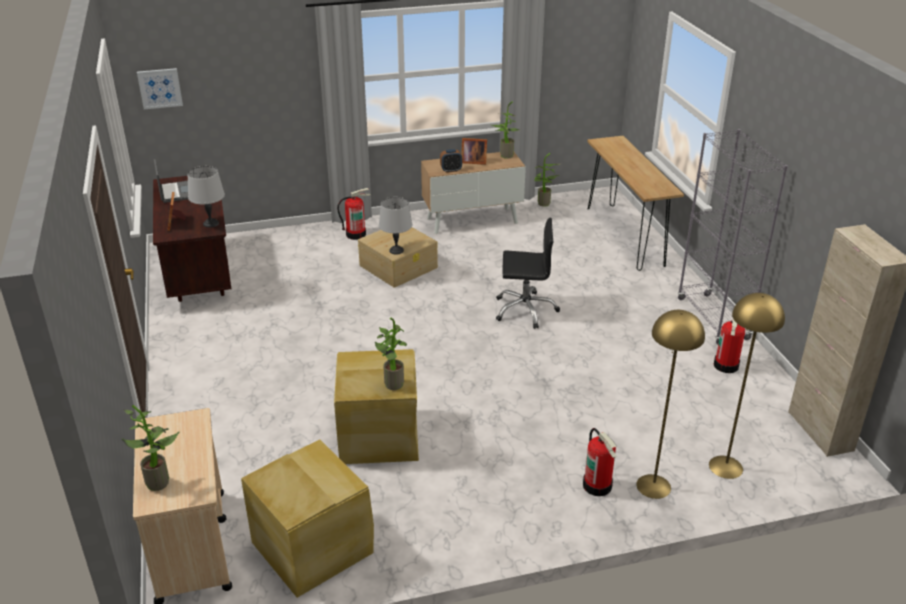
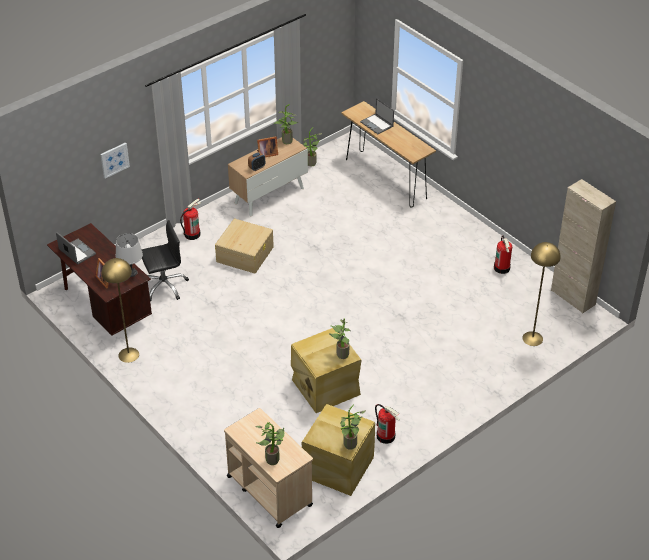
camera: 25 degrees left, 10 degrees up
picture [137,68,183,109] -> picture moved to [100,142,130,178]
grey table lamp [379,197,412,254] -> none
black office chair [496,218,560,329] -> black office chair moved to [141,220,189,301]
fire extinguisher [583,428,617,496] -> fire extinguisher moved to [375,404,400,444]
yellow floor lamp [636,310,705,499] -> yellow floor lamp moved to [102,258,139,363]
grey bookcase [677,129,788,344] -> none
none -> potted plant [340,404,366,450]
none -> laptop [360,98,394,134]

